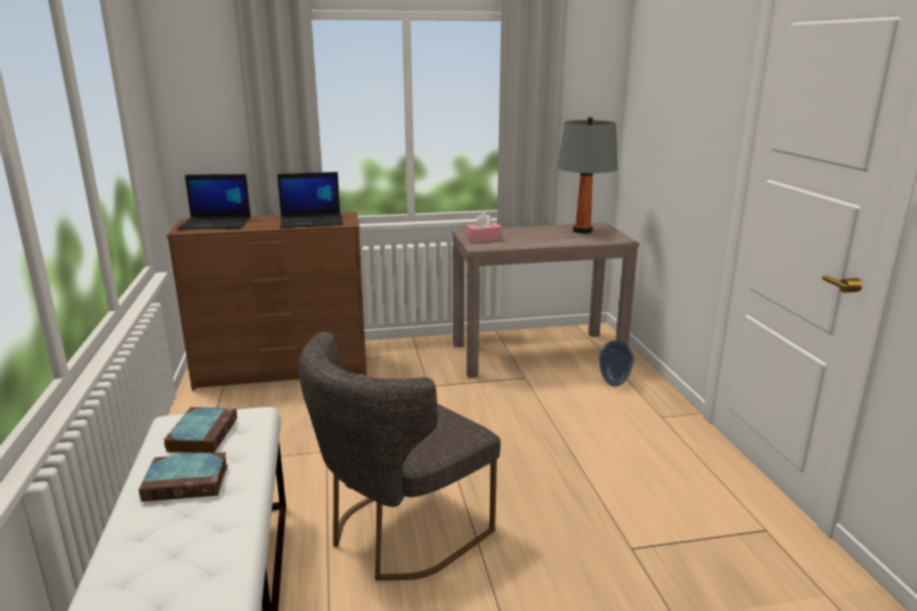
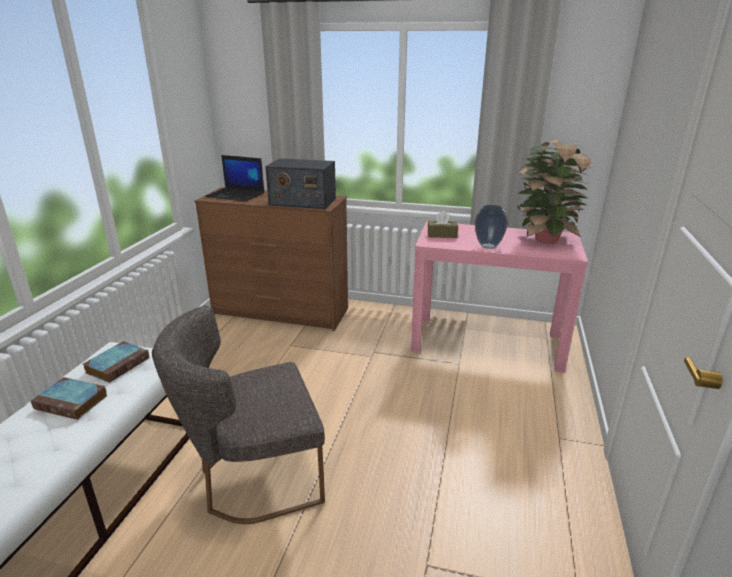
camera: 25 degrees right, 5 degrees up
laptop [277,172,343,228] -> radio [265,158,336,209]
brown console table [452,222,639,378] -> pink console table [411,221,588,373]
pink tissue box [466,212,502,243] -> brown tissue box [428,211,458,238]
grey table lamp [557,117,617,233] -> potted plant [516,140,591,244]
vase [599,341,634,386] -> vase moved to [475,205,508,249]

